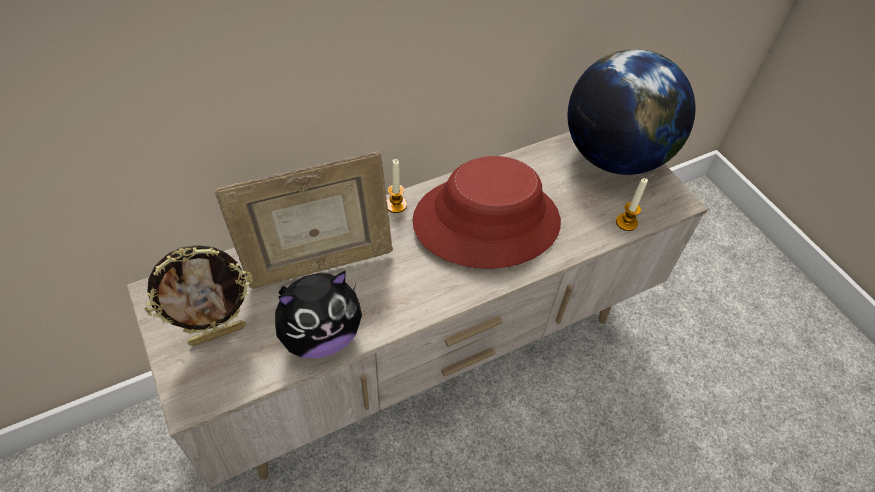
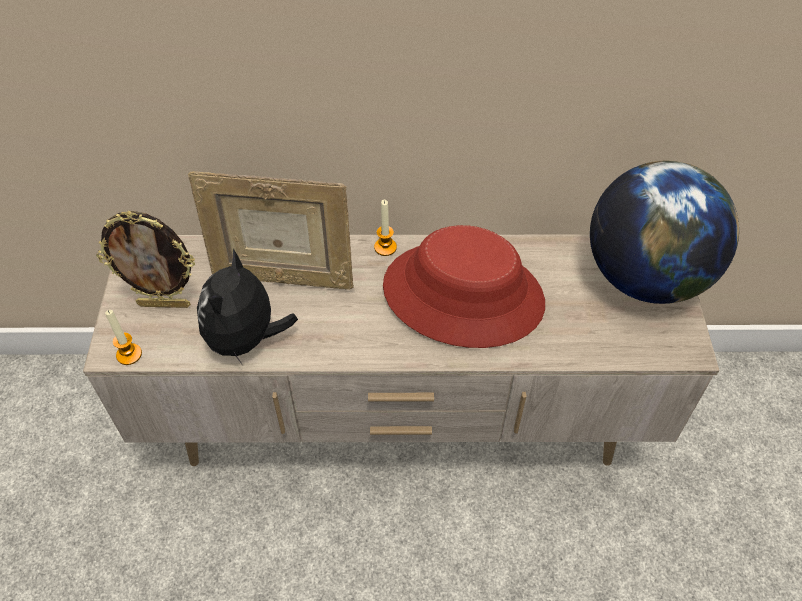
camera: 30 degrees right, 0 degrees up
plush toy [275,271,362,358] -> plush toy turned 105 degrees clockwise [197,249,298,367]
candle [616,178,648,231] -> candle moved to [105,310,142,365]

